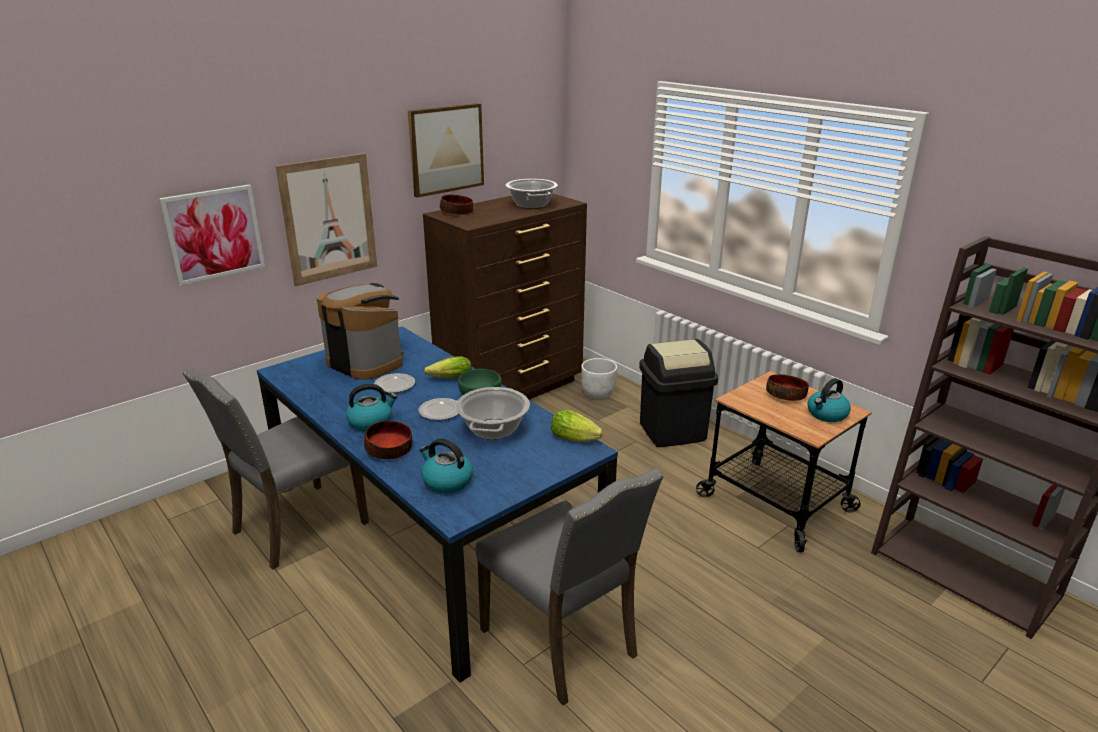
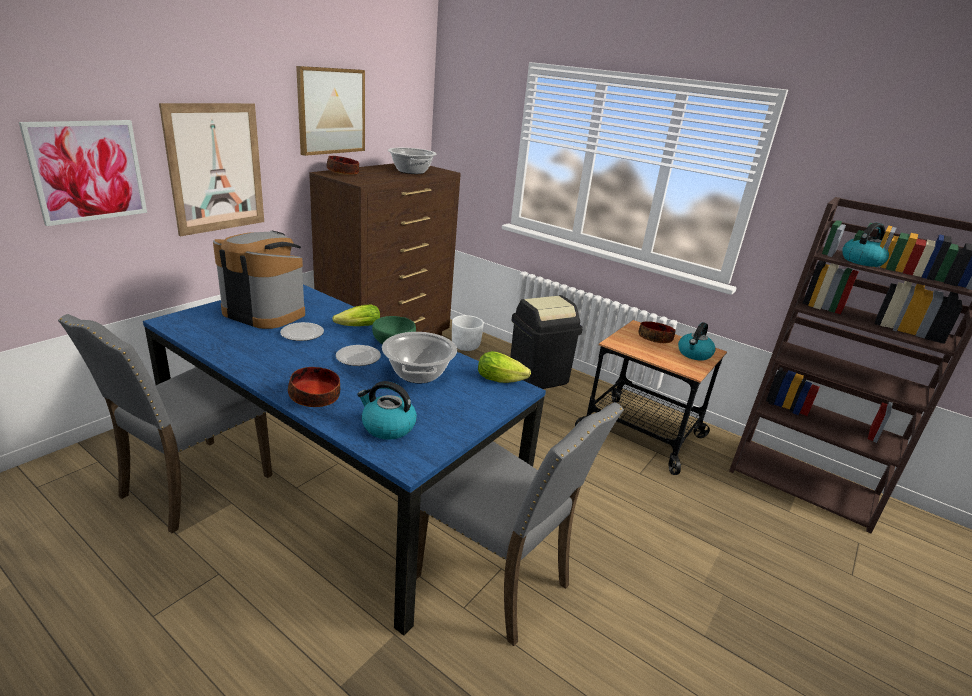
camera: 15 degrees left, 0 degrees up
kettle [346,384,397,431] -> kettle moved to [842,223,889,267]

